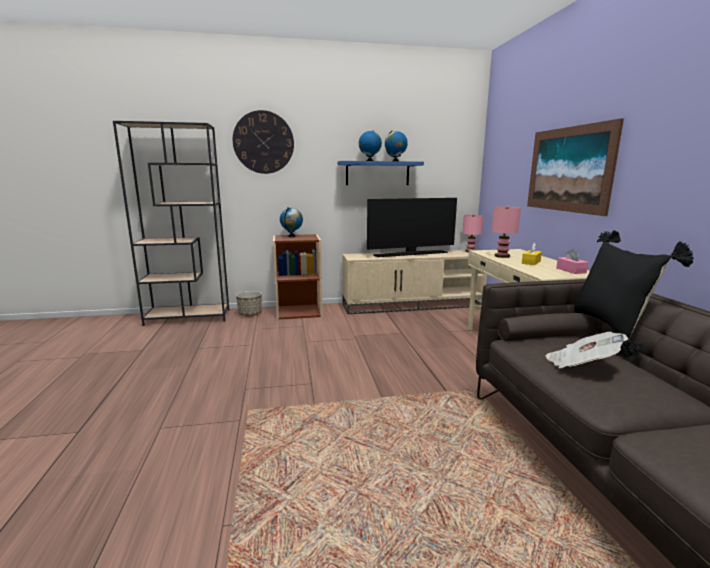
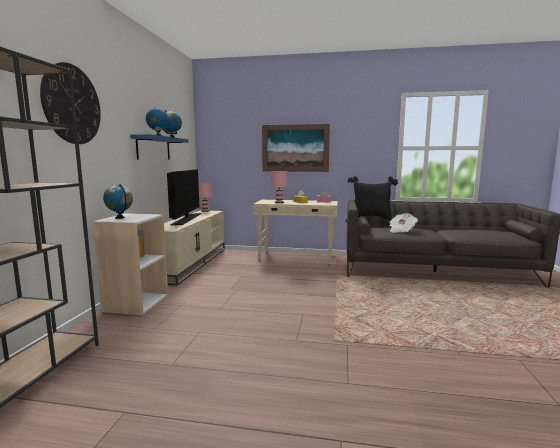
camera: 70 degrees left, 5 degrees down
planter [236,291,262,317] -> none
brown bookcase [273,234,322,320] -> white bookcase [93,213,168,315]

